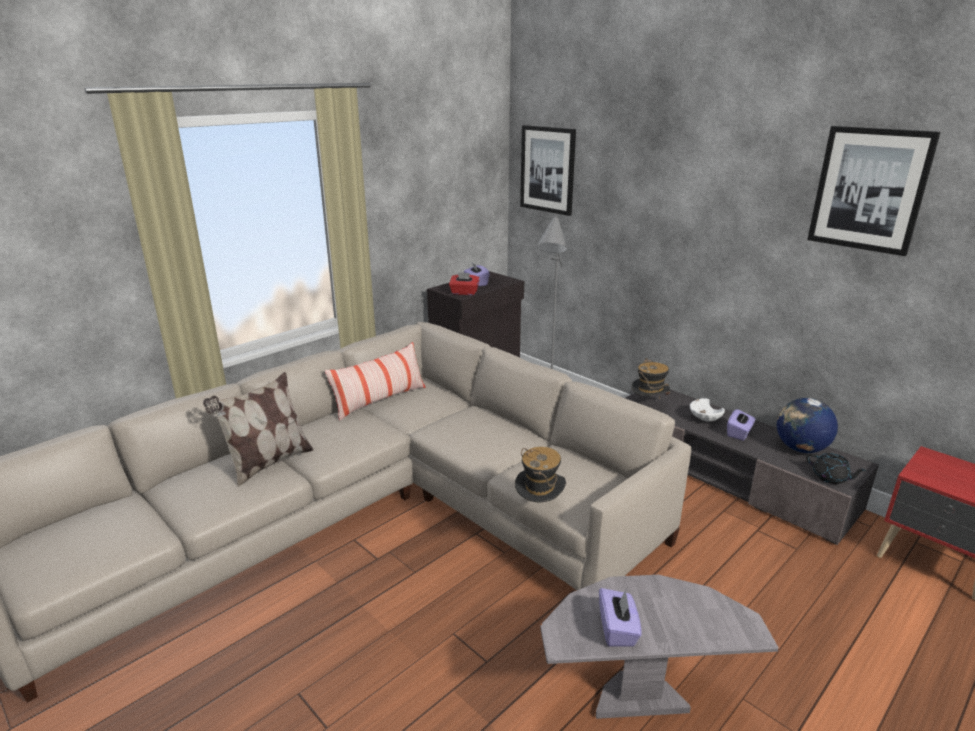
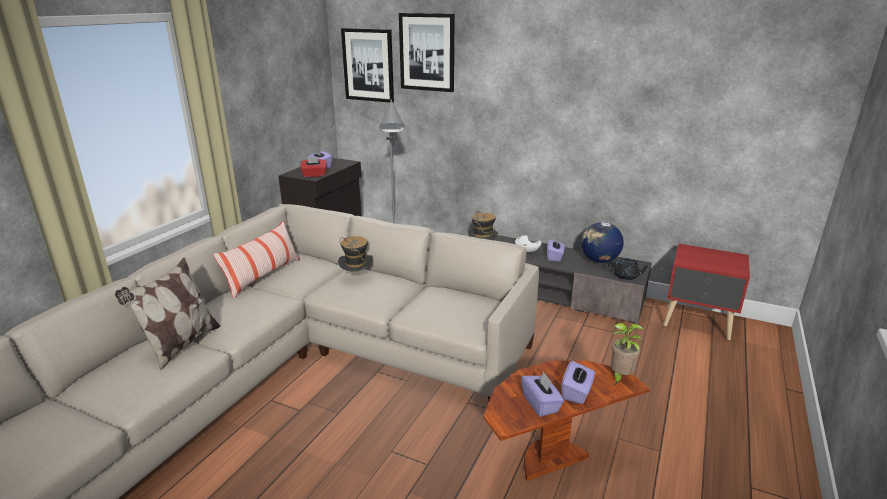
camera: 20 degrees left, 0 degrees up
hat [515,447,566,503] -> hat moved to [338,236,373,272]
grey side table [540,575,779,719] -> brown side table [484,361,650,481]
picture [807,126,941,256] -> picture moved to [399,13,455,92]
none -> purple tissue box [561,361,595,404]
none -> potted plant [611,323,644,385]

